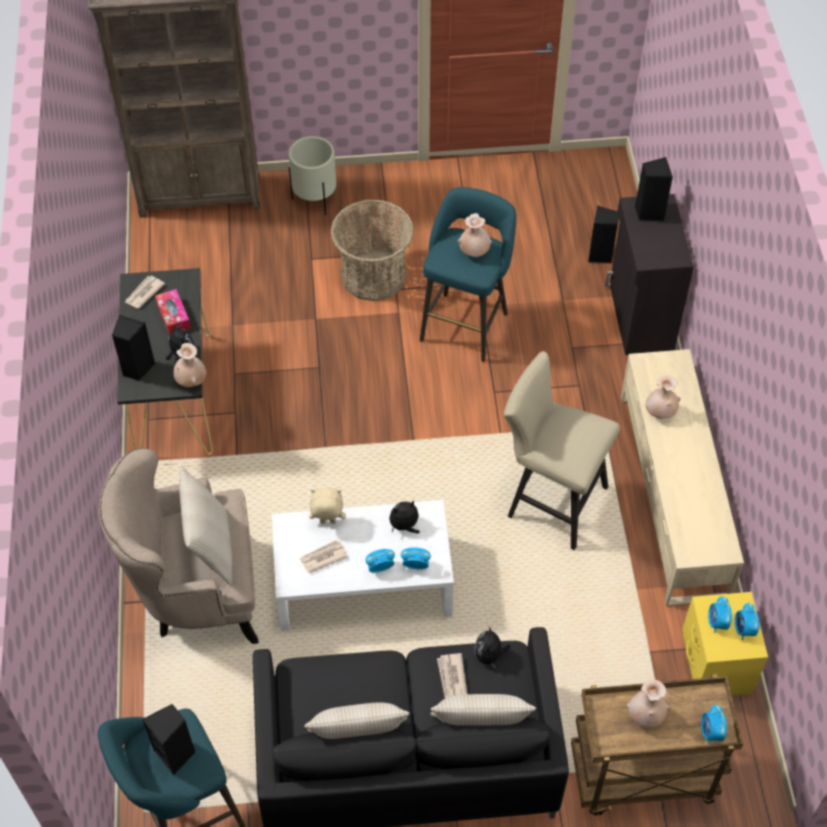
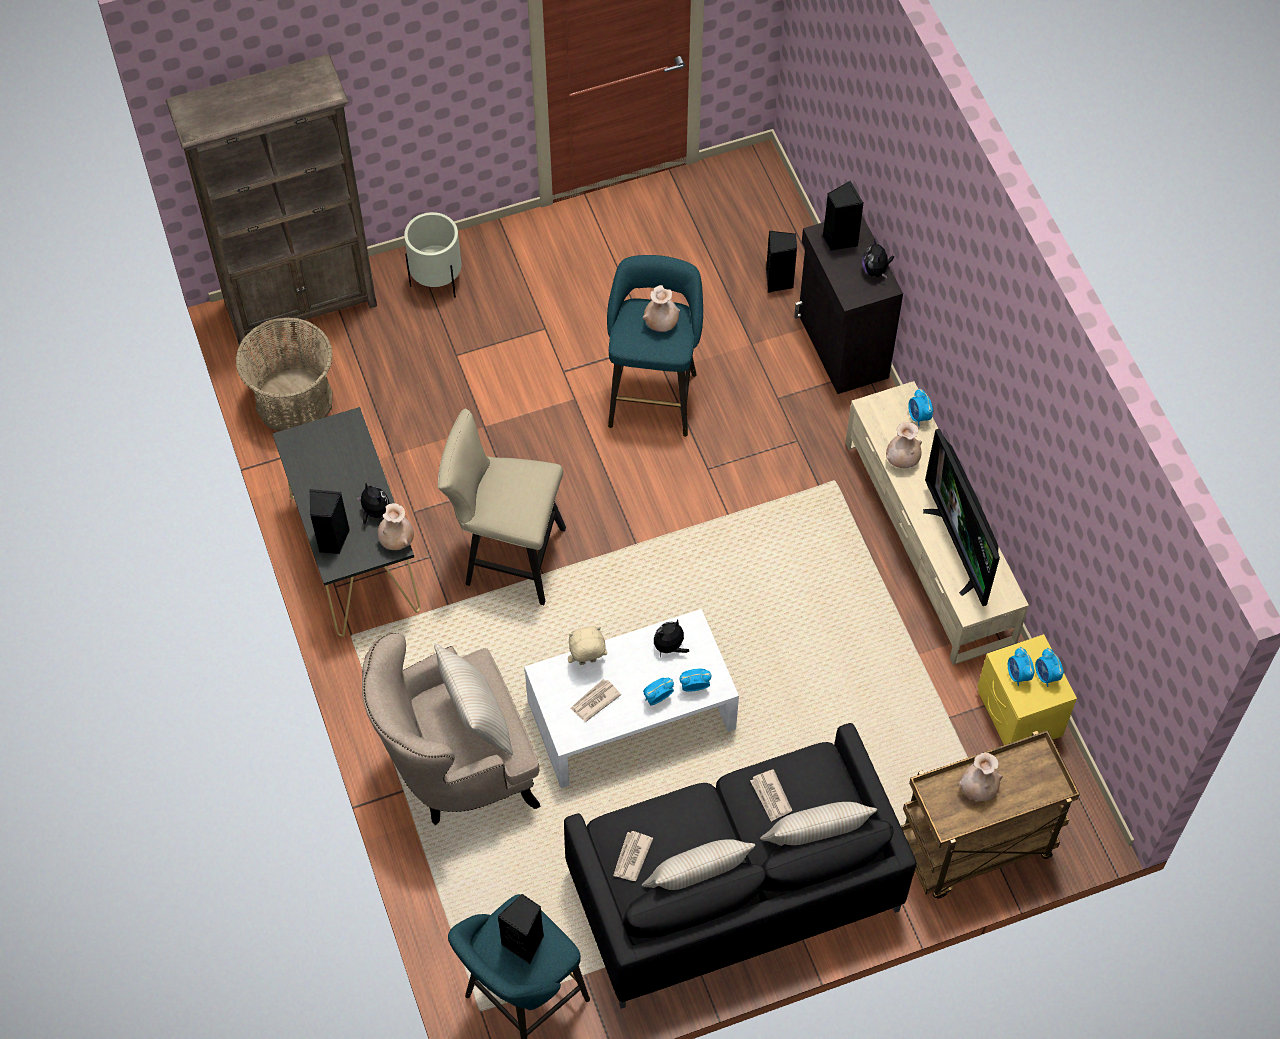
camera: 15 degrees left, 5 degrees up
newspaper [124,276,165,308] -> newspaper moved to [613,831,653,881]
tissue box [155,289,191,335] -> none
basket [331,199,414,301] -> basket moved to [235,317,333,432]
plush toy [475,626,510,668] -> plush toy moved to [862,239,894,278]
beige stool [504,351,620,550] -> beige stool moved to [438,409,566,605]
alarm clock [701,704,727,744] -> alarm clock moved to [908,388,933,426]
none -> television [923,429,1000,606]

